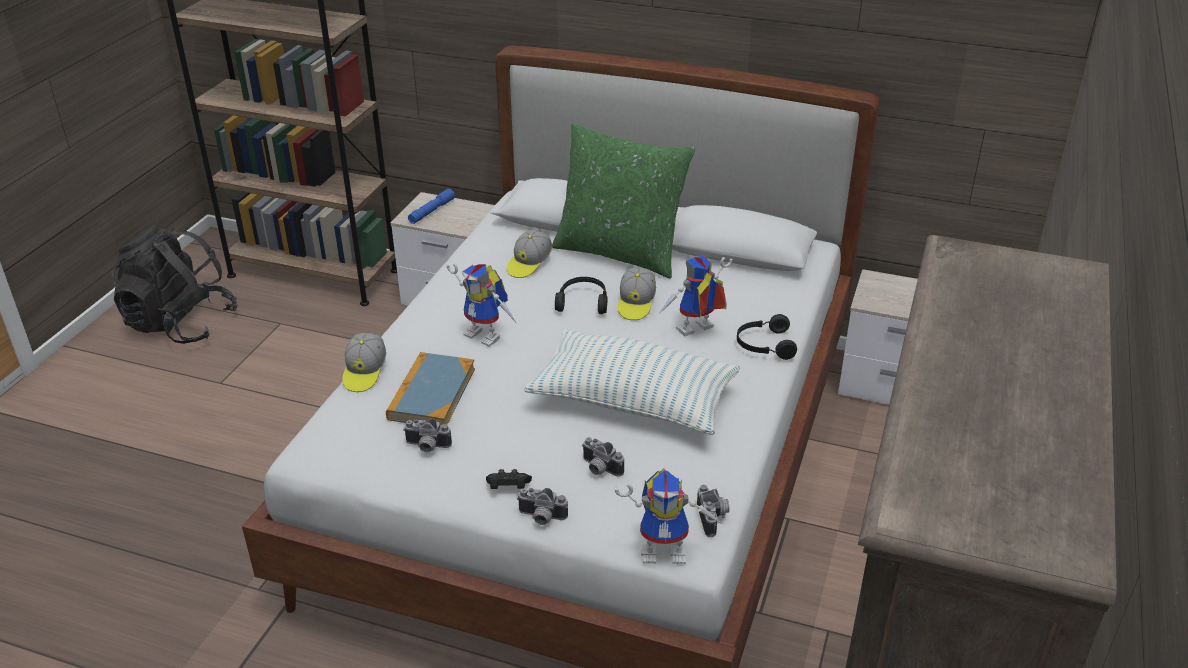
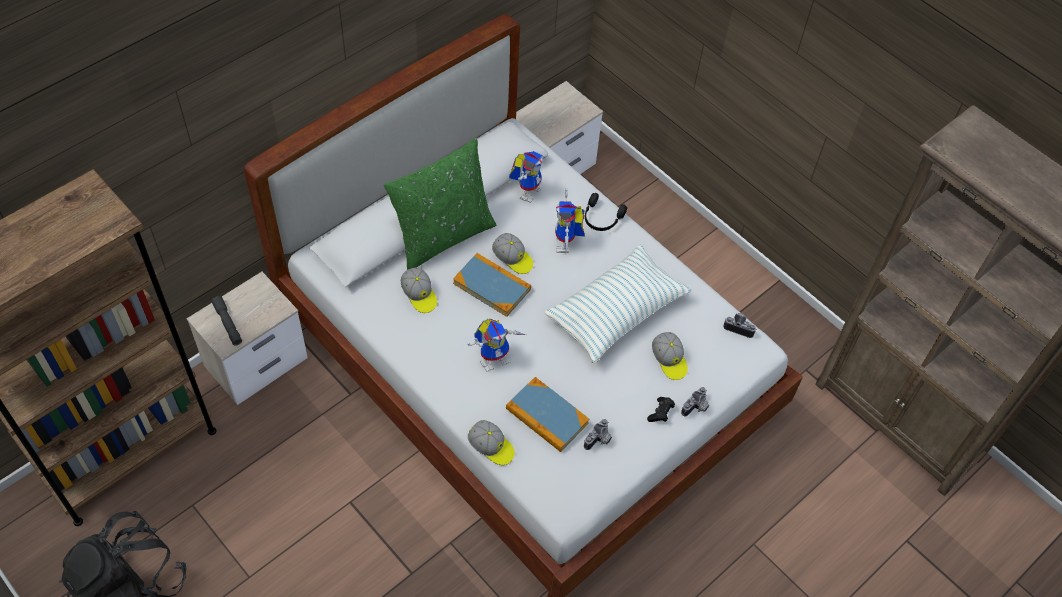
camera: 65 degrees left, 20 degrees up
blue flashlight [408,189,455,224] -> grey flashlight [211,296,242,346]
black headphones [555,277,607,314] -> book [453,253,531,317]
camera [582,437,624,477] -> cap [652,332,688,380]
toy robot [615,469,723,564] -> toy robot moved to [509,151,545,203]

